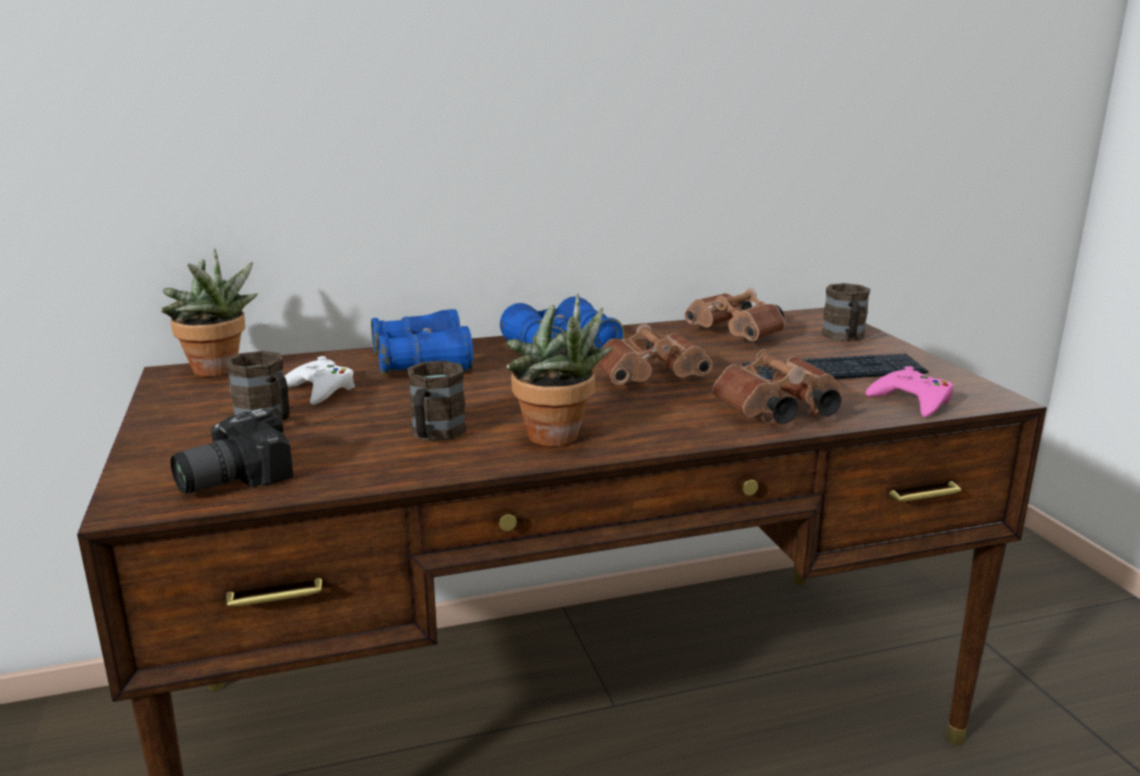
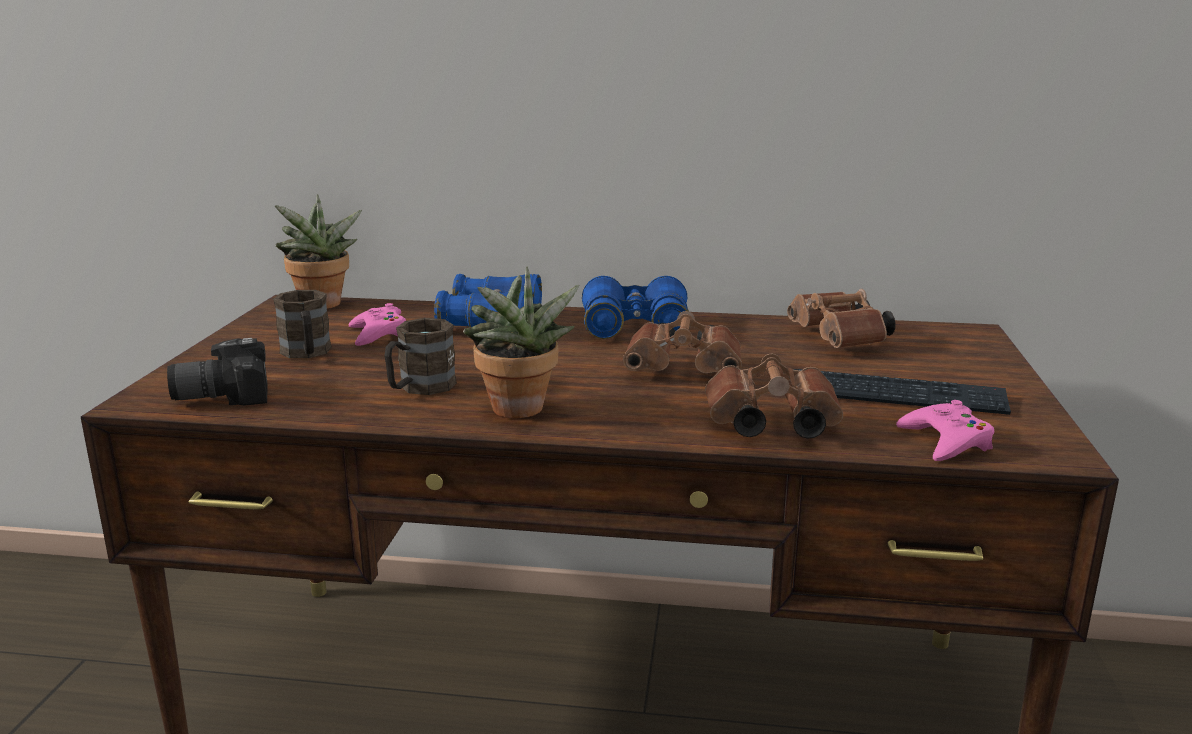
camera: 25 degrees right, 0 degrees up
white game controller [284,356,355,405] -> pink game controller [349,303,406,346]
brown mug [821,283,870,342] -> none

